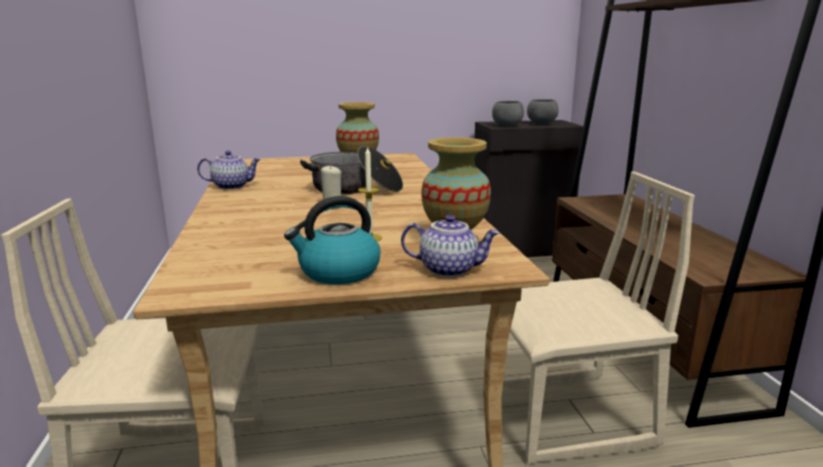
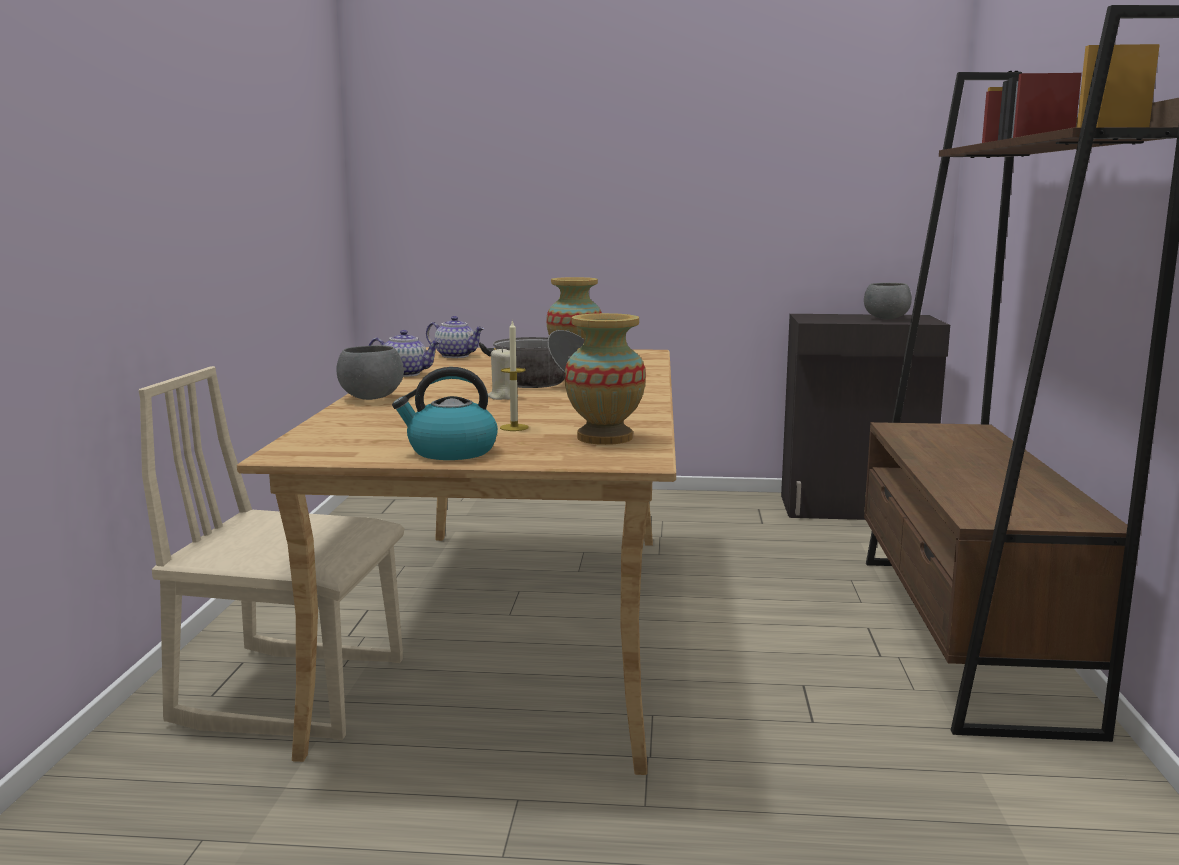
camera: 15 degrees right, 5 degrees down
teapot [401,215,500,277] -> teapot moved to [426,316,484,358]
beige chair [490,172,695,464] -> none
grey bowl [492,101,524,127] -> grey bowl moved to [336,345,404,400]

